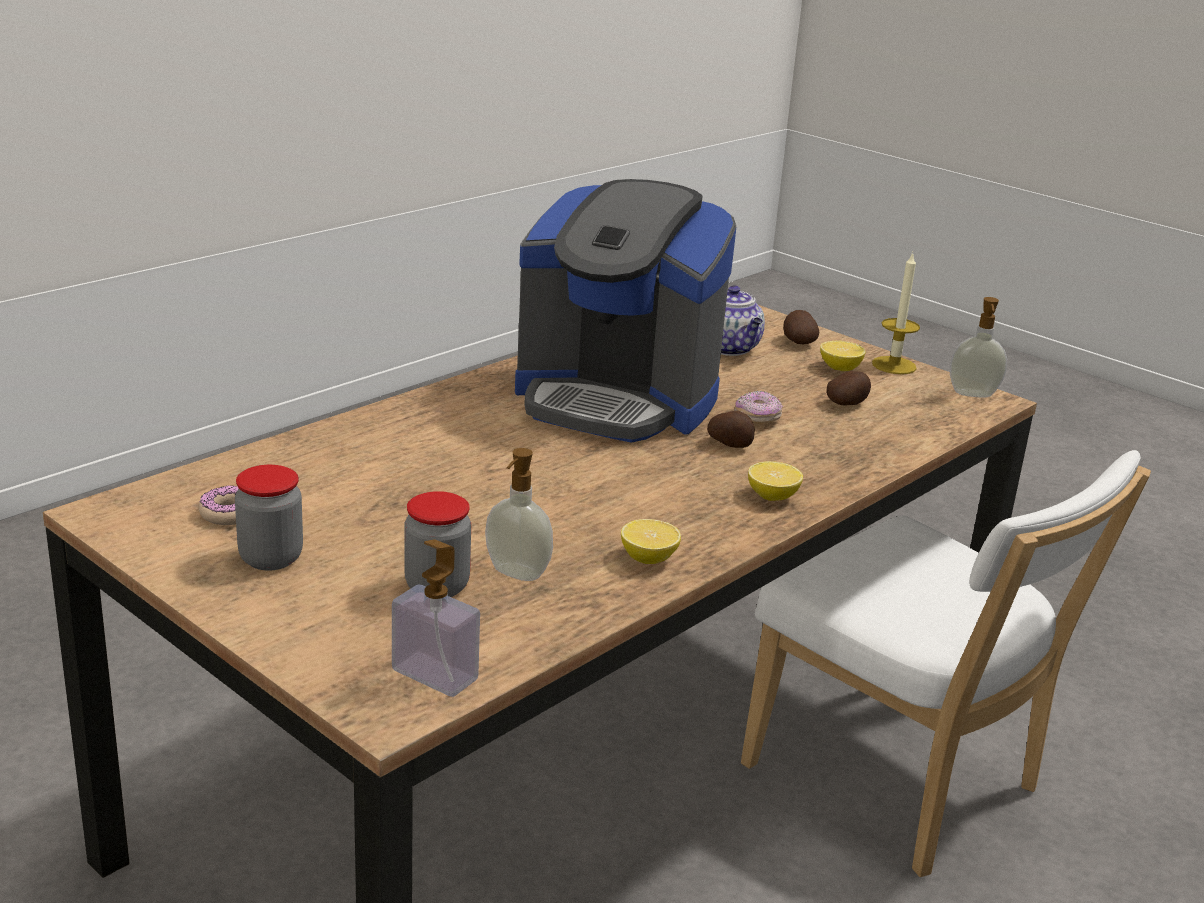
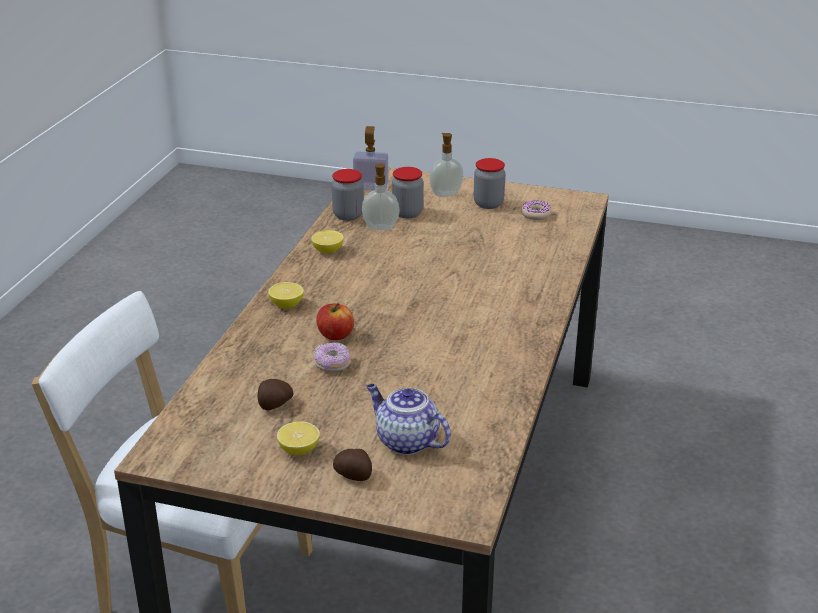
camera: 155 degrees right, 5 degrees up
coffee machine [515,179,736,443] -> none
potato [707,411,755,448] -> apple [316,303,354,340]
candle [872,252,920,374] -> none
soap dispenser [950,297,1007,398] -> soap dispenser moved to [430,133,463,197]
none -> jar [332,169,364,221]

